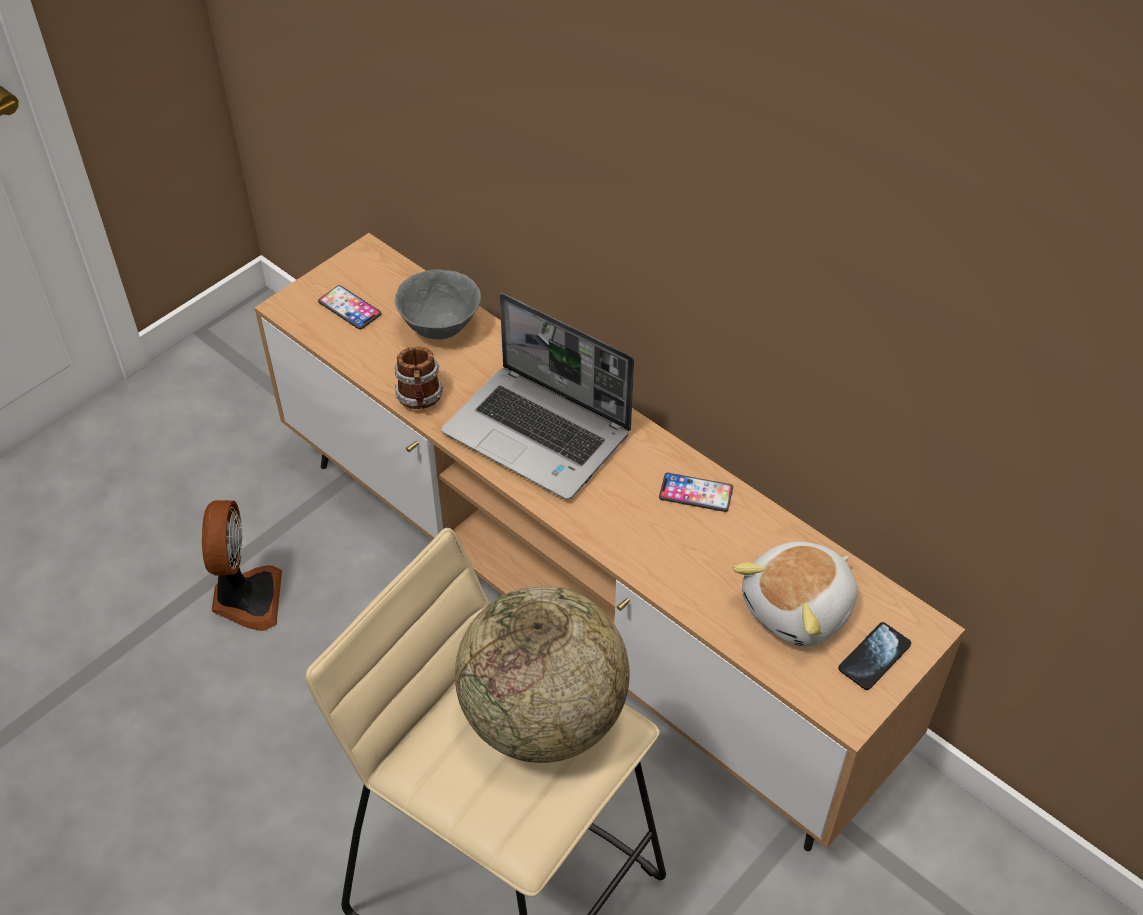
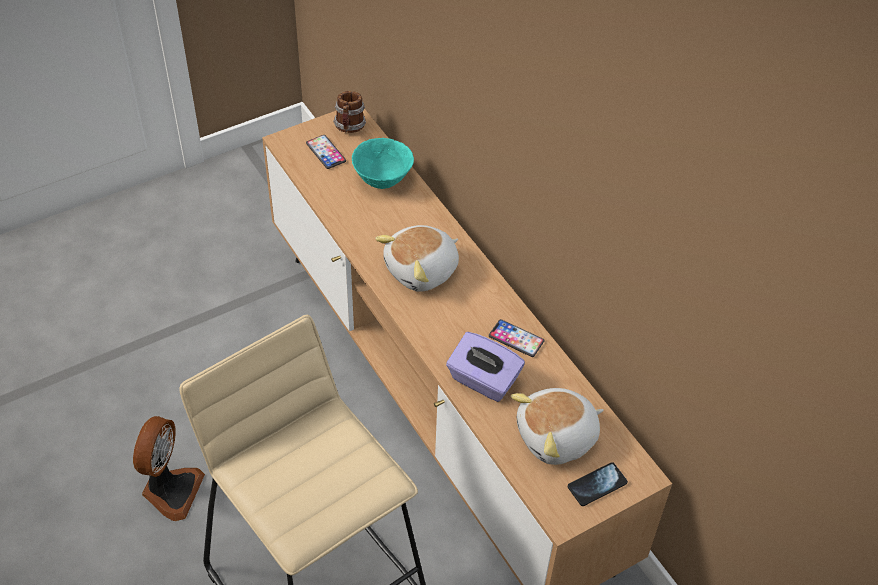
camera: 15 degrees right, 0 degrees up
fan [202,500,282,631] -> fan moved to [133,416,205,521]
mug [394,347,444,409] -> mug moved to [333,91,366,133]
grey bowl [395,270,481,339] -> turquoise bowl [352,138,414,189]
laptop [441,293,634,500] -> plush toy [375,225,459,292]
globe [455,586,630,763] -> none
none -> purple tissue box [446,332,525,402]

